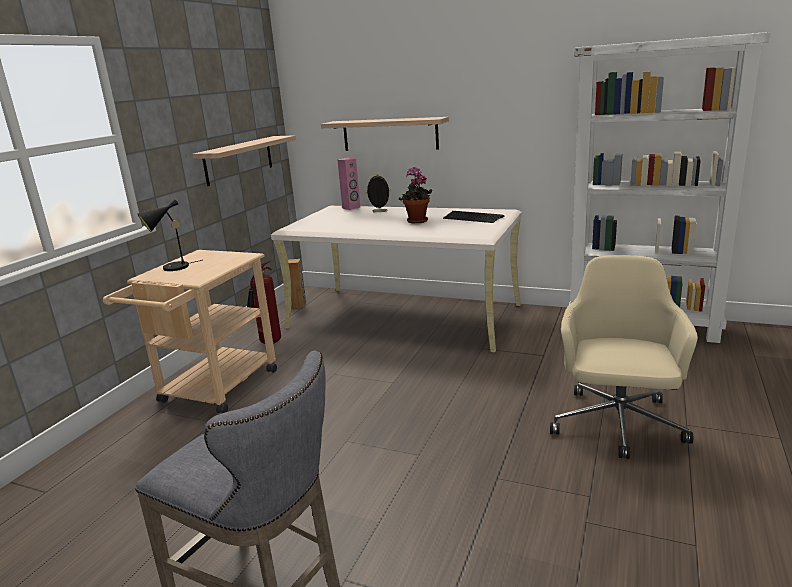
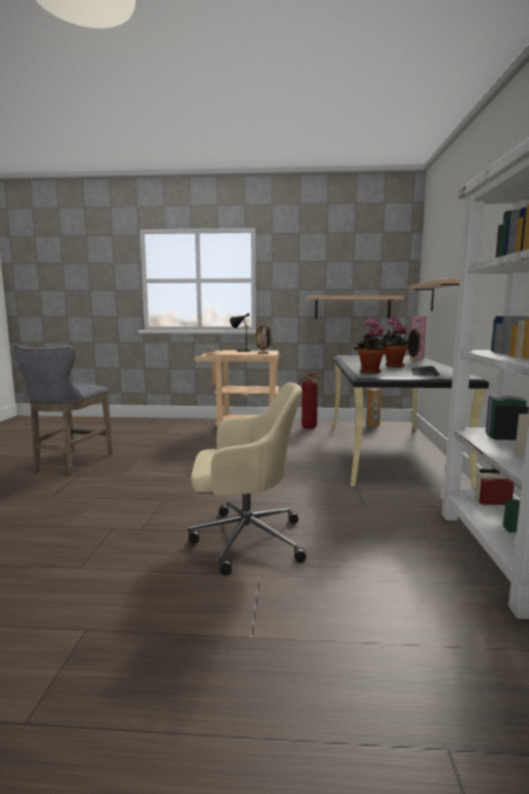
camera: 70 degrees right, 10 degrees down
beige desk [271,206,522,352] -> black desk [332,355,489,490]
none -> picture frame [254,323,273,354]
none -> potted plant [354,317,389,374]

